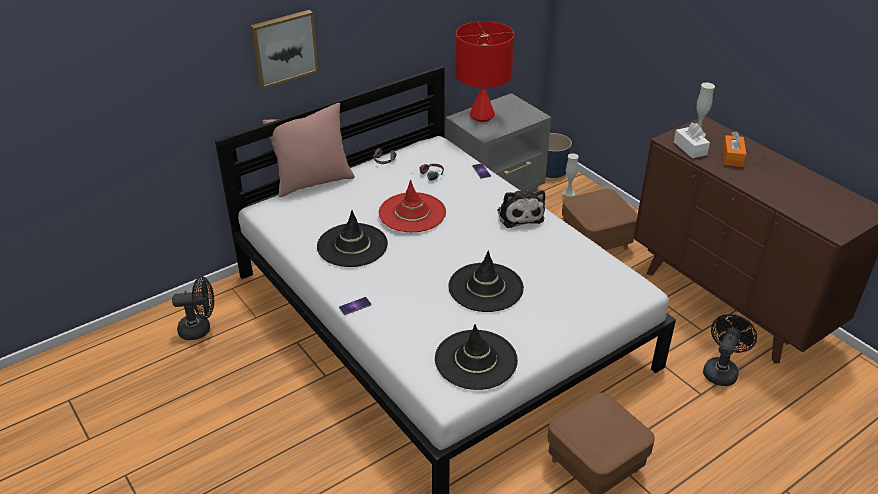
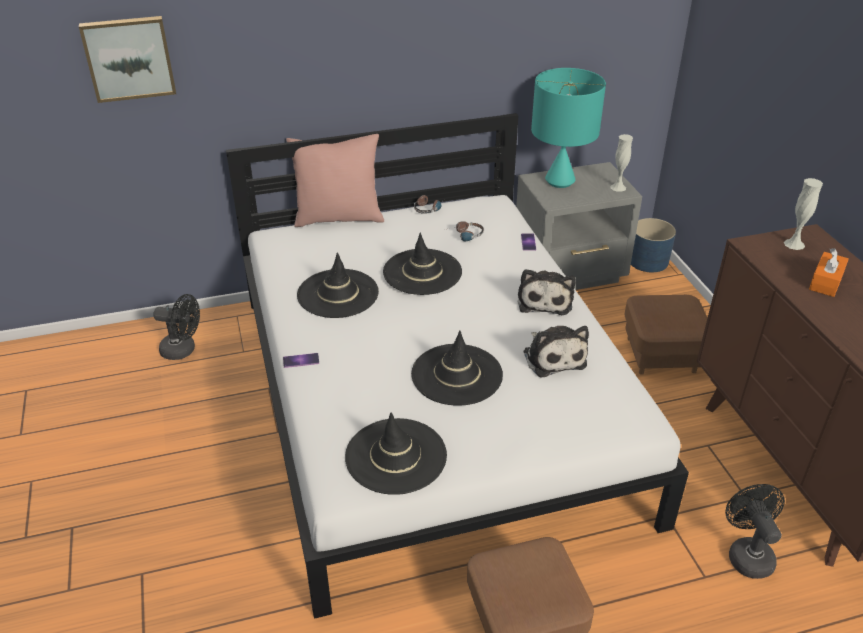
camera: 20 degrees right, 0 degrees up
picture [250,10,319,89] -> picture moved to [79,16,176,103]
red hat [379,180,446,232] -> black hat [383,233,462,295]
red table lamp [455,21,514,122] -> turquoise table lamp [531,68,606,188]
white vase [563,153,579,197] -> white vase moved to [610,134,633,192]
white tissue box [674,123,710,158] -> none
black fan [703,314,757,386] -> black fan turned 60 degrees counterclockwise [725,484,785,579]
none -> plush toy [523,326,589,378]

